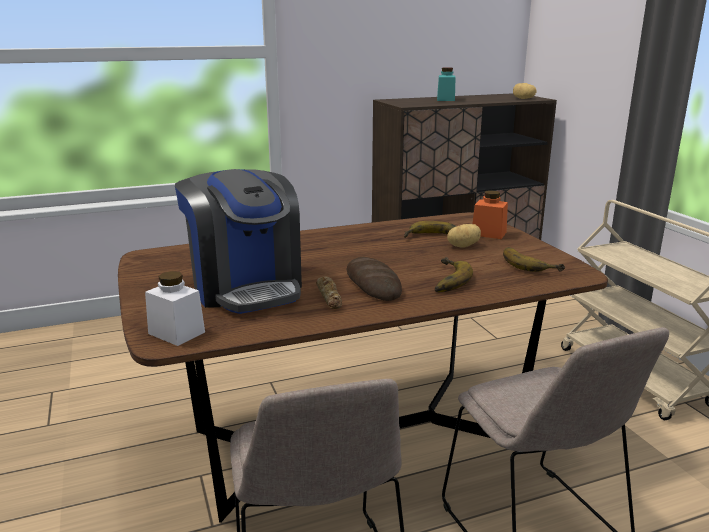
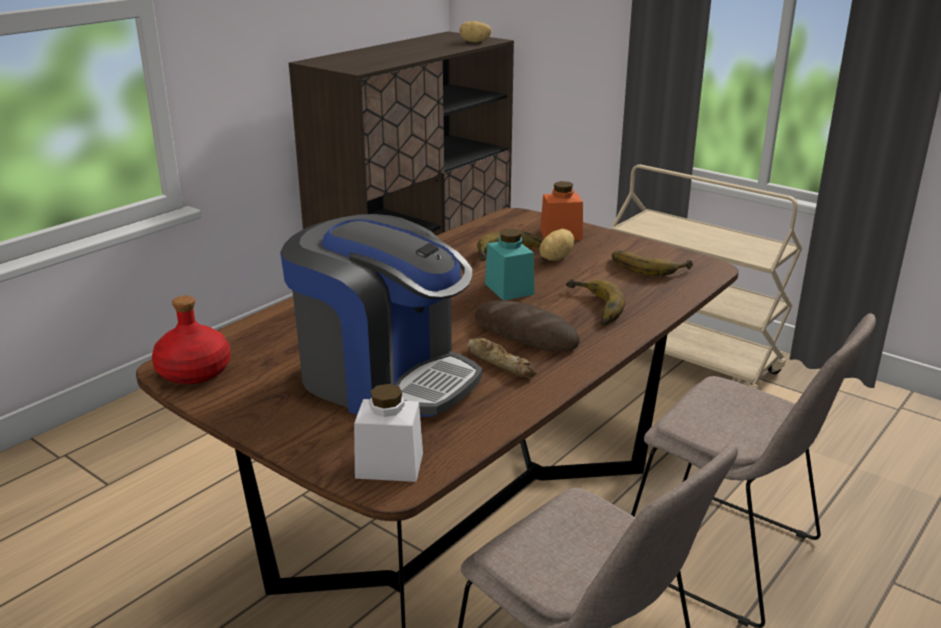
camera: 30 degrees left, 5 degrees up
turquoise jar [437,67,455,101] -> turquoise jar moved to [485,229,534,300]
none -> red bottle [152,296,231,384]

